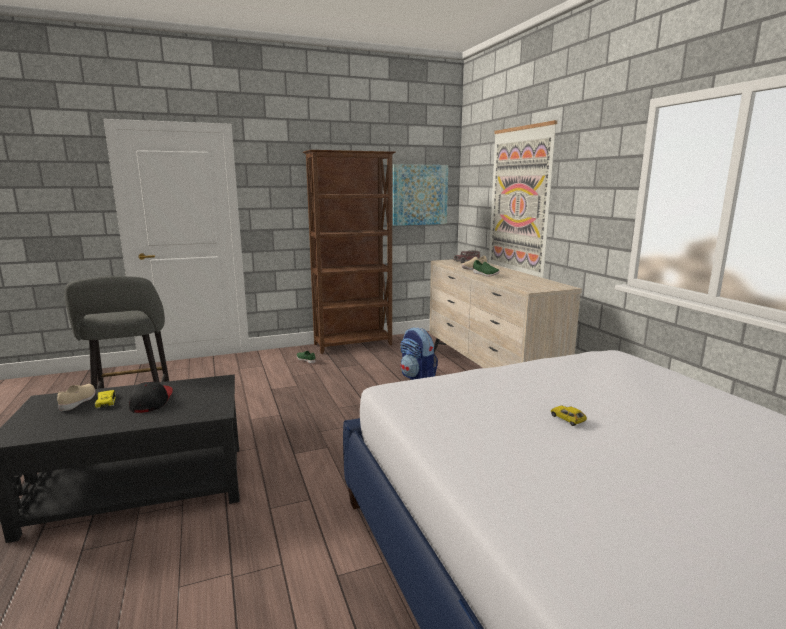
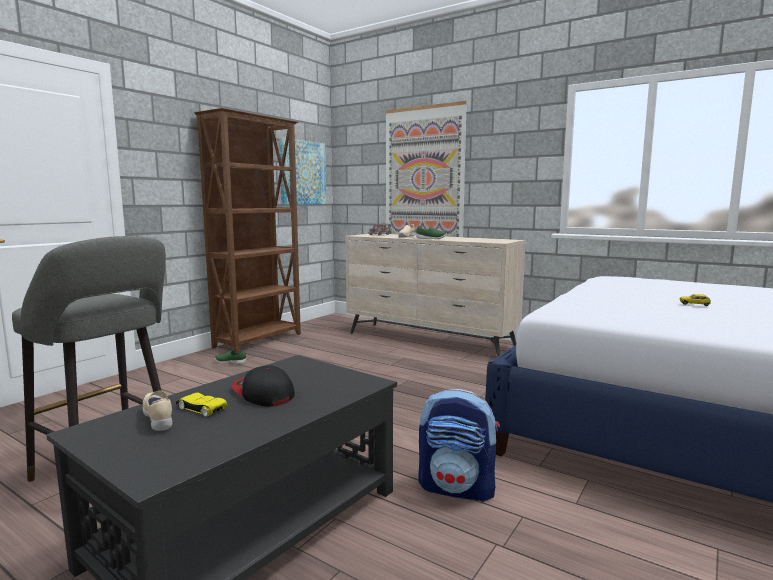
camera: 35 degrees left, 5 degrees down
backpack [400,327,438,380] -> backpack moved to [418,389,500,502]

